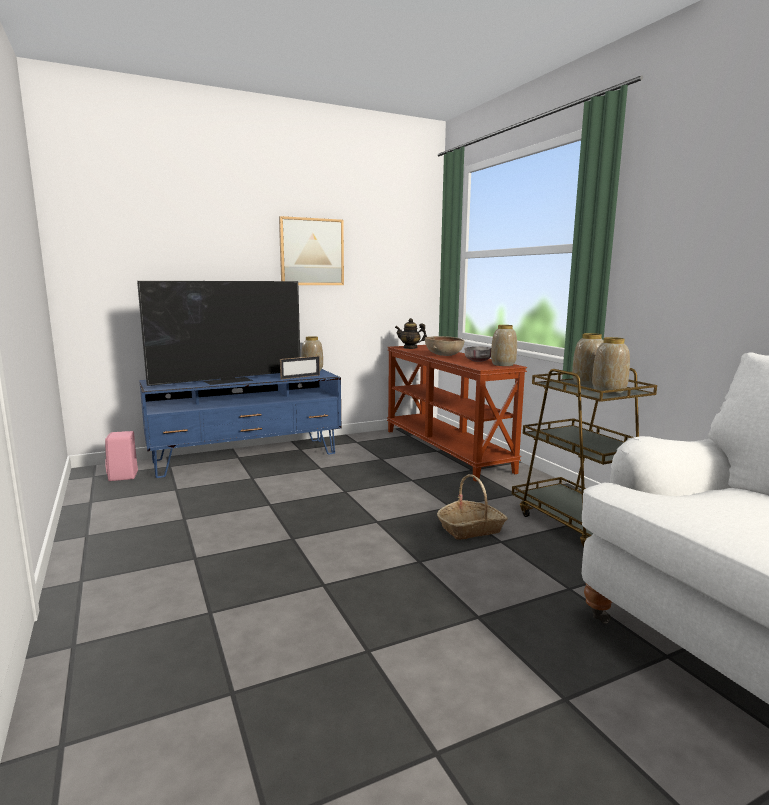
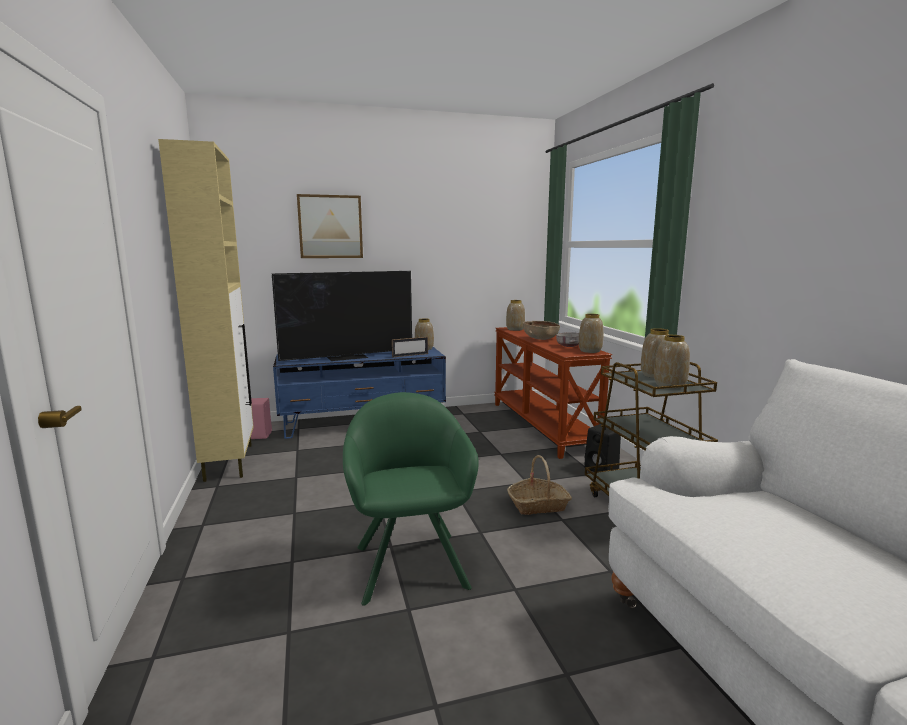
camera: 10 degrees right, 0 degrees up
picture [279,216,344,285] -> picture moved to [297,194,363,258]
teapot [395,318,427,349] -> vase [506,300,525,331]
none -> beige cabinet [158,139,254,482]
none -> green armchair [343,392,479,606]
none -> black speaker [584,424,621,472]

